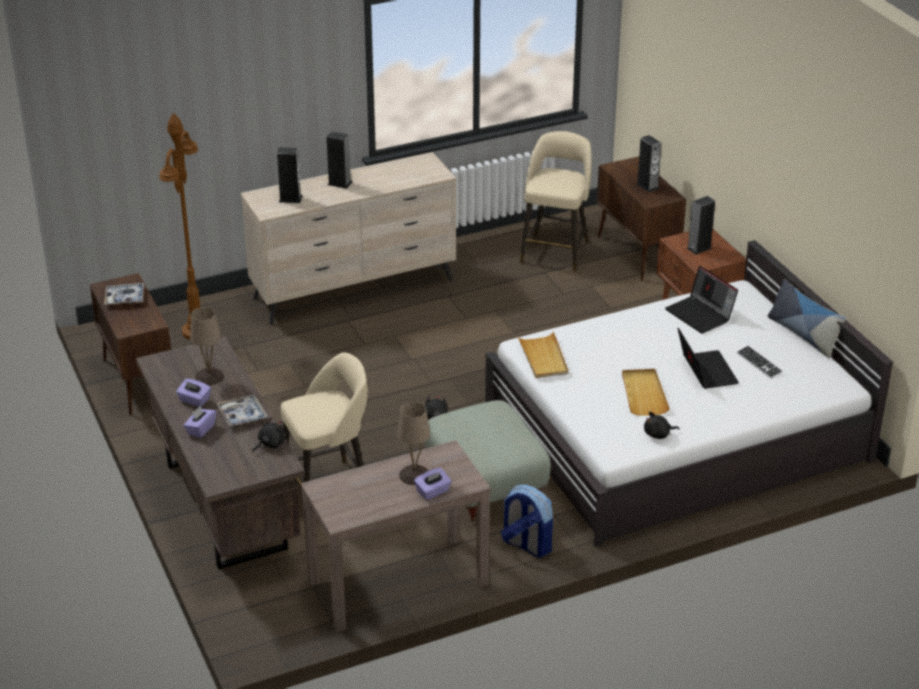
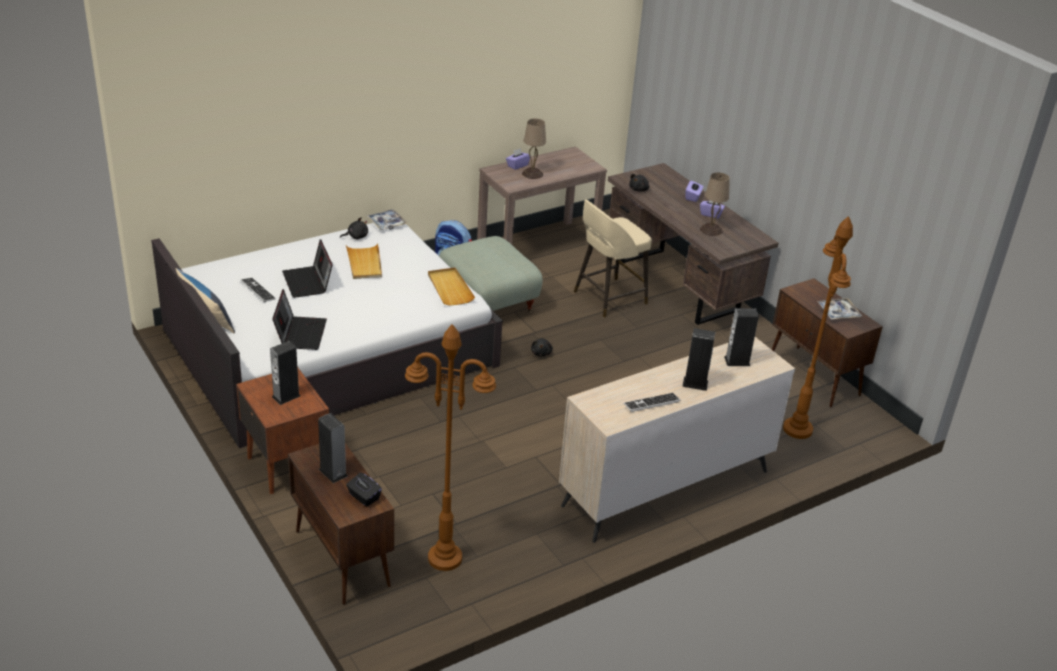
camera: 170 degrees right, 0 degrees up
tray [216,395,268,427] -> tray moved to [367,209,407,230]
beige stool [520,131,592,272] -> brown floor lamp [405,324,496,571]
laptop [665,266,738,334] -> laptop turned 45 degrees clockwise [272,289,327,350]
none -> black tissue box [346,473,382,506]
none -> keyboard [623,393,680,412]

